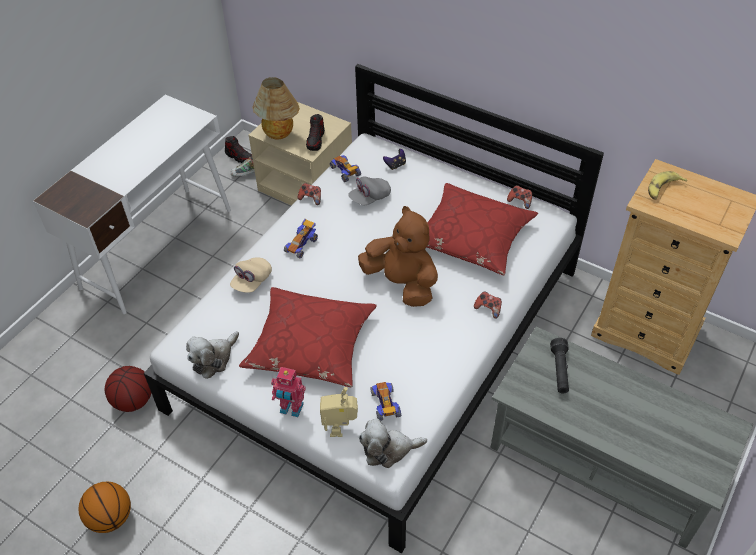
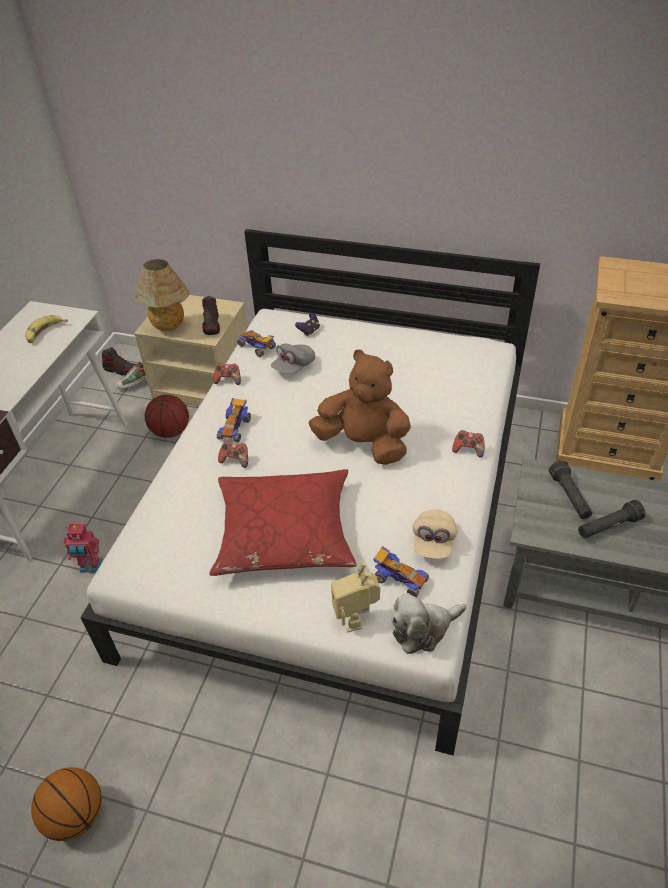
camera: 15 degrees left, 5 degrees down
basketball [105,366,151,412] -> basketball moved to [145,395,189,438]
plush toy [186,331,239,379] -> none
beige cap [230,257,272,293] -> beige cap moved to [413,509,458,559]
toy robot [271,367,306,417] -> toy robot moved to [63,524,102,573]
toy car [370,382,401,421] -> toy car turned 150 degrees clockwise [373,546,429,597]
red pillow [427,183,538,275] -> none
game controller [507,185,532,209] -> game controller moved to [218,441,248,468]
banana [648,171,687,200] -> banana moved to [25,315,68,343]
none -> black flashlight [578,500,646,538]

